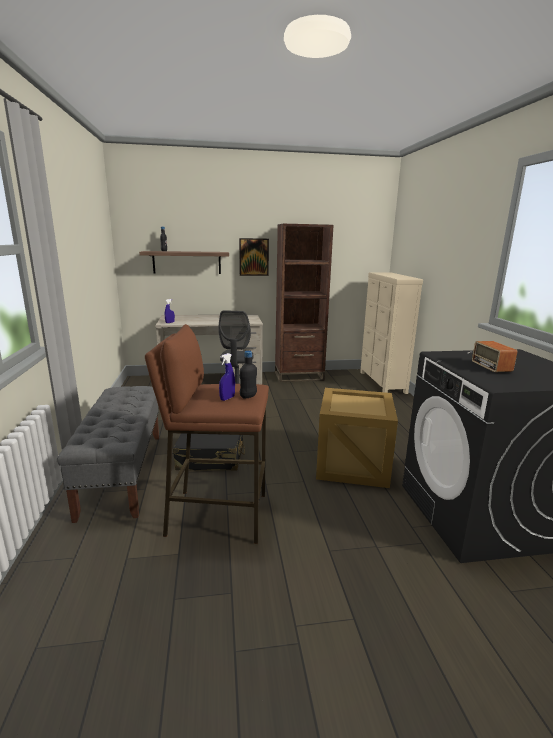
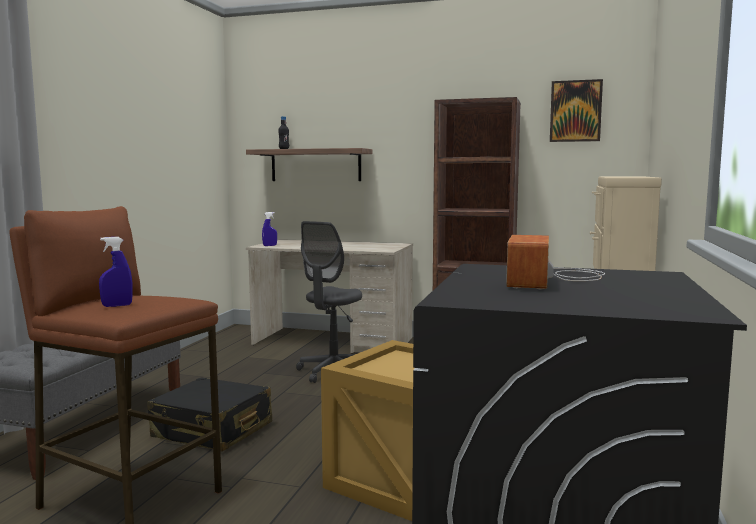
camera: 25 degrees right, 10 degrees down
picture [239,238,269,276] -> picture moved to [550,79,603,142]
black bottle [239,351,257,398] -> none

